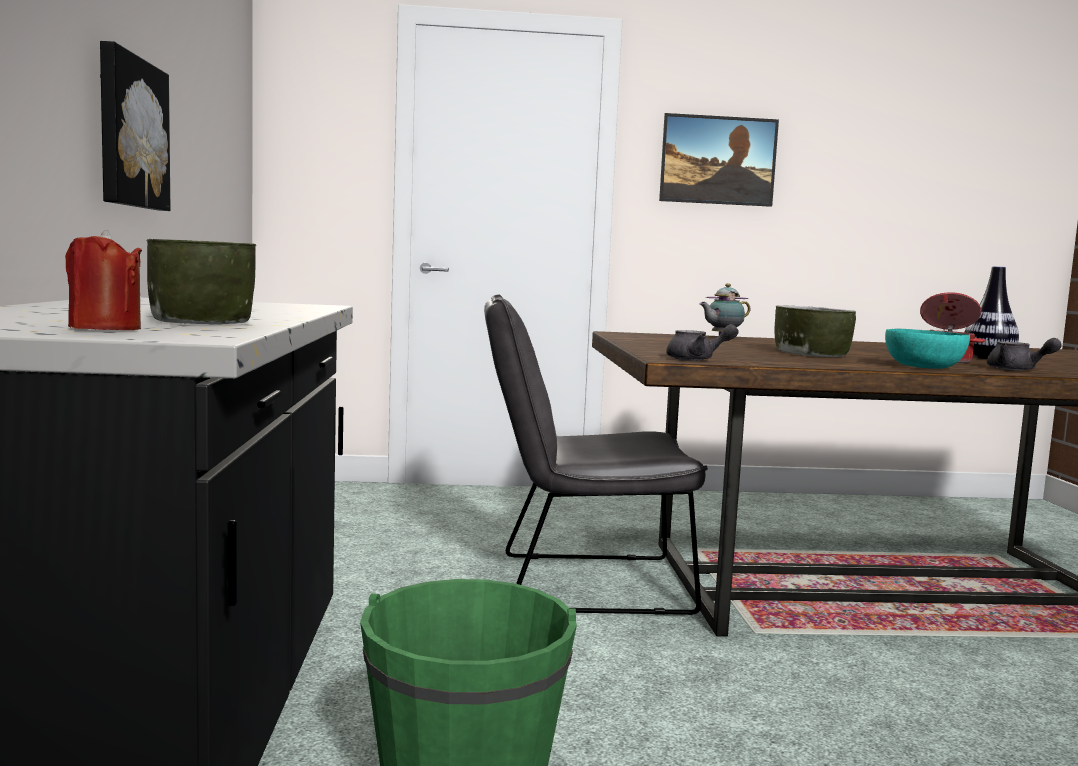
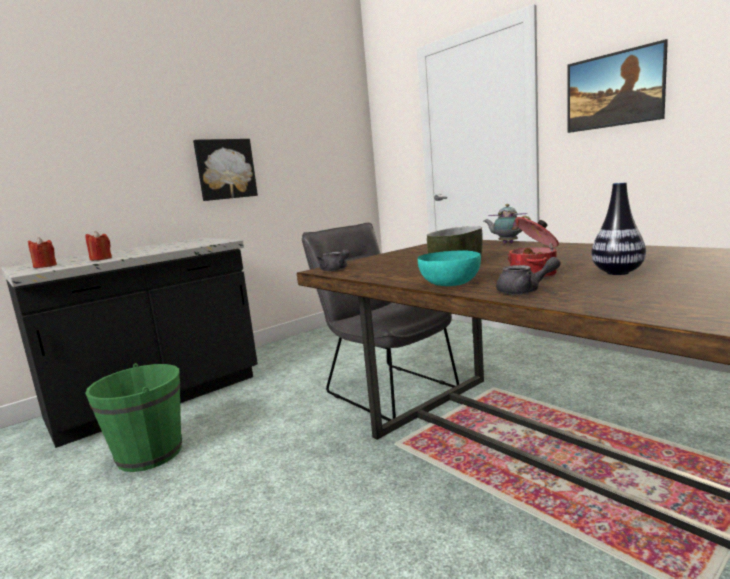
camera: 55 degrees right, 5 degrees up
bowl [146,239,256,324] -> red candle [85,231,112,261]
grey teapot [987,338,1062,371] -> grey teapot turned 105 degrees counterclockwise [496,257,561,295]

